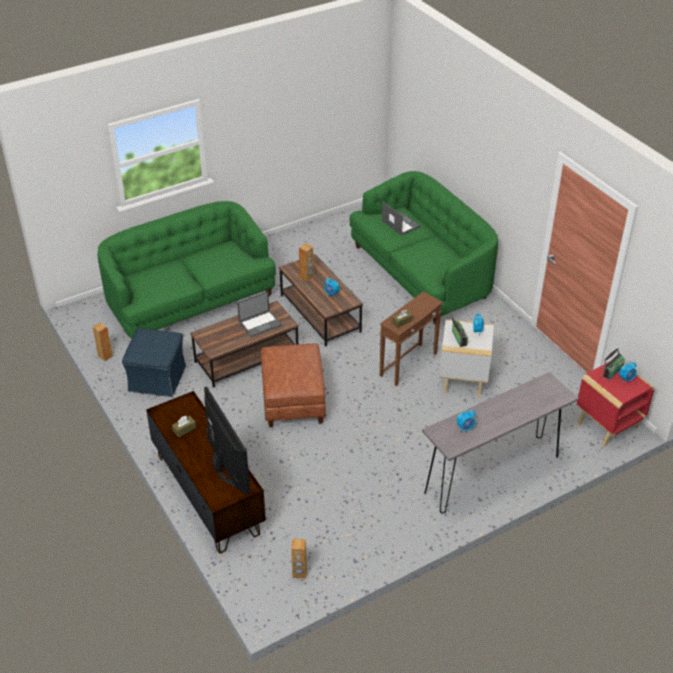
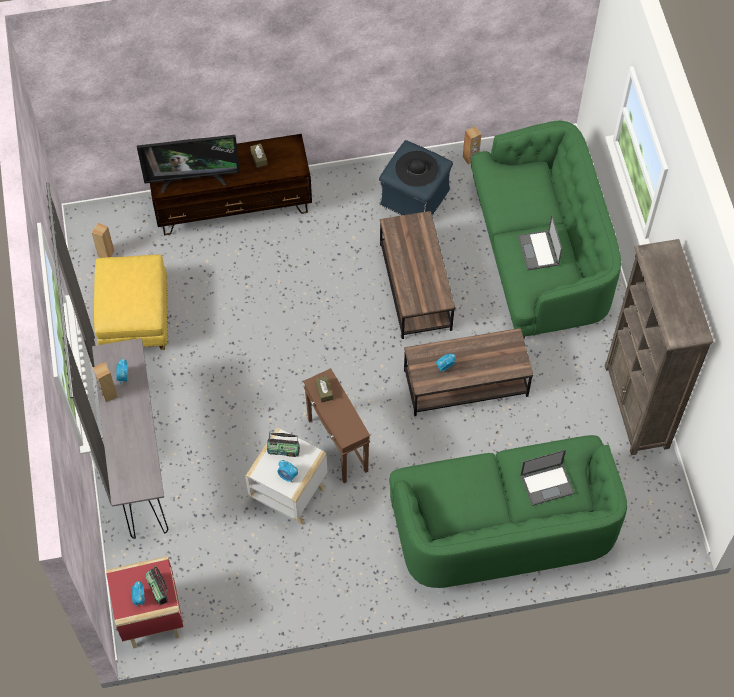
camera: 110 degrees right, 20 degrees up
laptop [237,292,282,337] -> laptop moved to [518,214,562,271]
brown ottoman [261,344,326,427] -> none
brown speaker [299,244,314,282] -> brown speaker moved to [93,362,118,402]
none -> yellow ottoman [94,255,168,350]
none -> black hat [395,151,439,187]
none -> brown bookcase [605,239,714,455]

